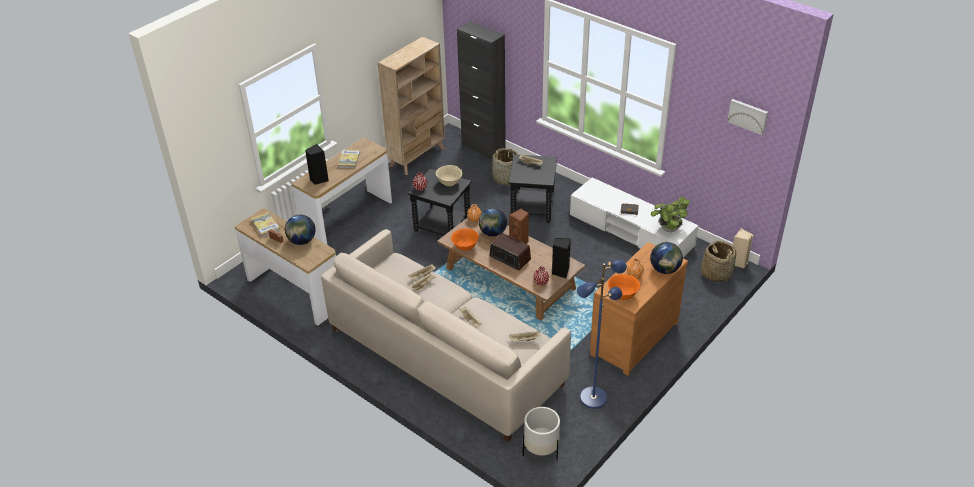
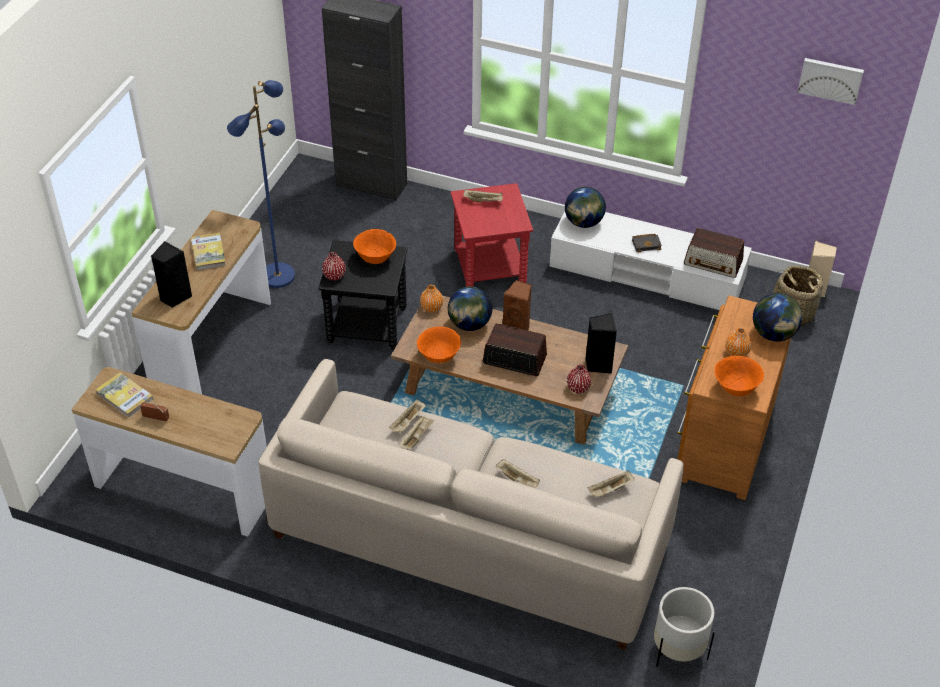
camera: 20 degrees left, 5 degrees up
globe [285,215,316,245] -> globe moved to [565,187,606,228]
beige bookcase [378,37,445,175] -> none
beige bowl [436,165,462,186] -> orange bowl [353,229,396,264]
basket [492,148,519,185] -> none
black side table [509,154,557,223] -> red side table [451,183,533,287]
blue floor lamp [577,260,627,409] -> blue floor lamp moved to [227,80,295,288]
potted plant [651,196,690,232] -> radio [684,228,744,278]

